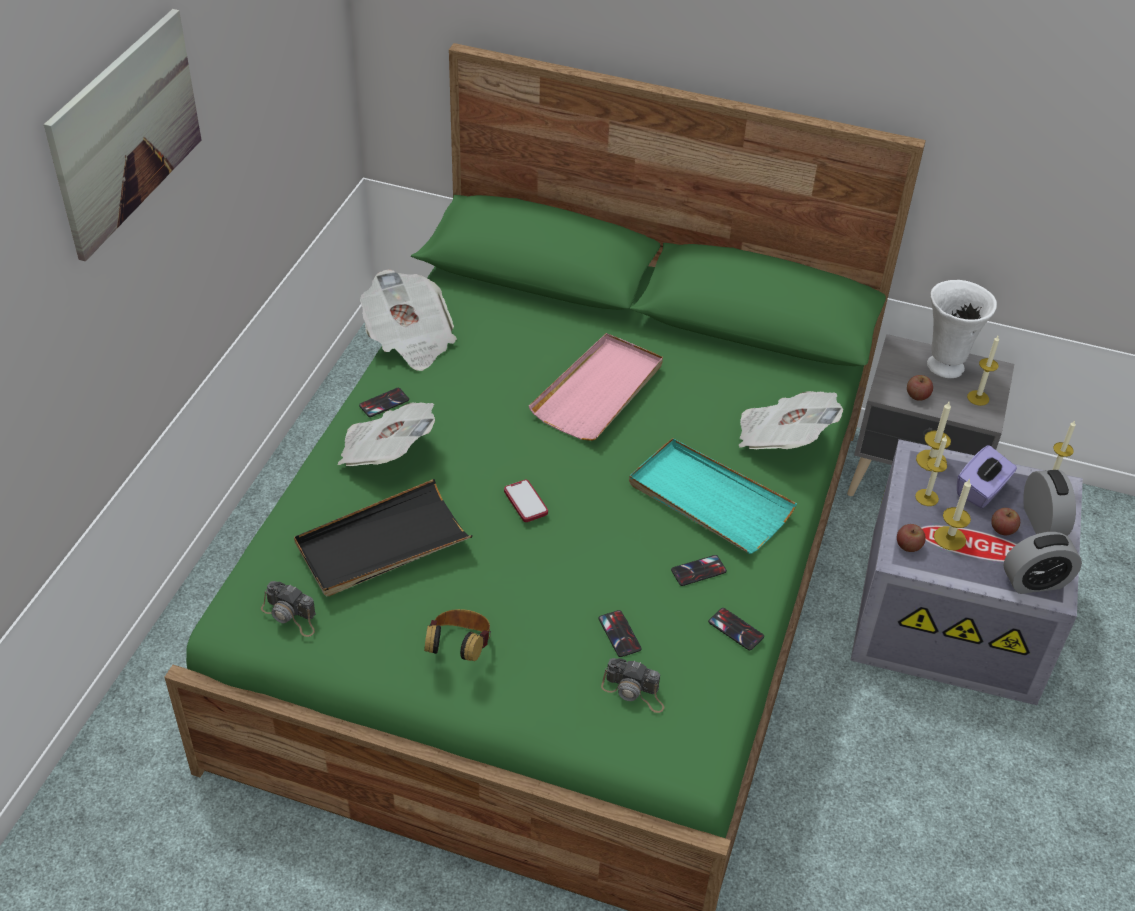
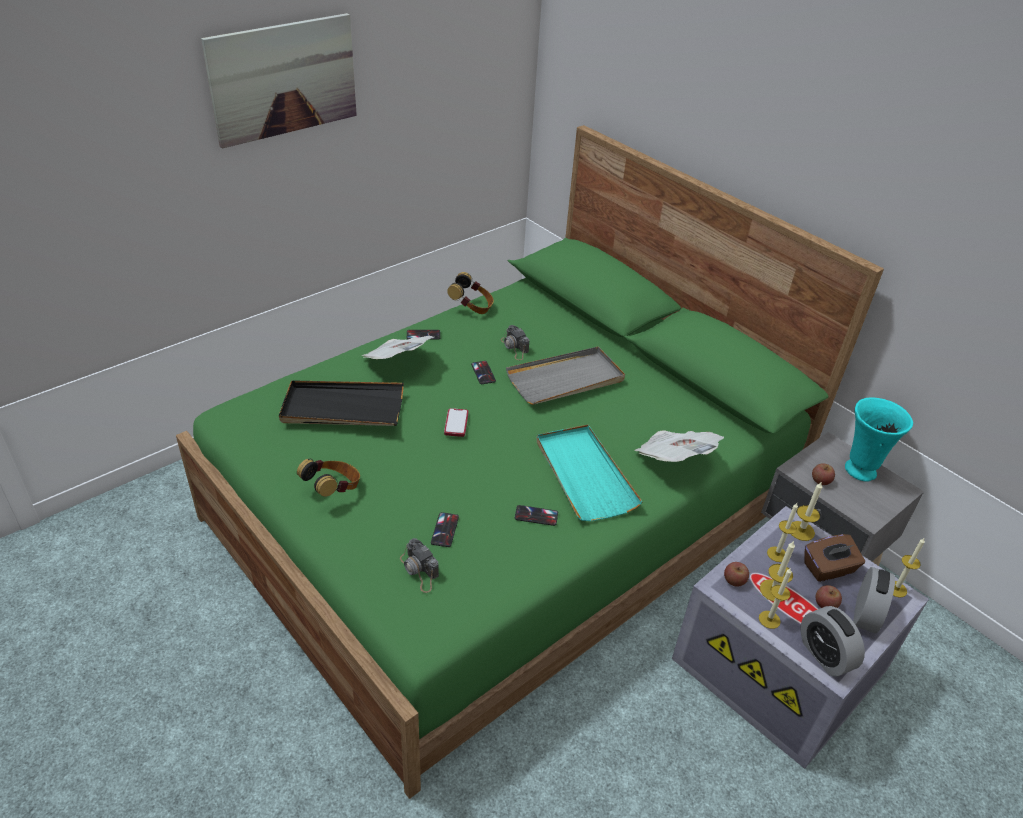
camera: 30 degrees right, 5 degrees down
camera [261,581,316,637] -> camera moved to [501,325,529,360]
newspaper [360,269,457,371] -> headphones [447,272,494,314]
pink tray [529,333,663,441] -> grey tray [506,347,625,405]
phone [708,608,764,650] -> phone moved to [471,361,496,384]
white vase [927,280,997,378] -> turquoise vase [845,397,913,482]
purple tissue box [957,445,1017,508] -> brown tissue box [804,534,865,582]
candle [967,336,999,406] -> candle moved to [759,568,792,629]
alarm clock [1003,532,1082,594] -> alarm clock turned 45 degrees clockwise [801,606,865,677]

